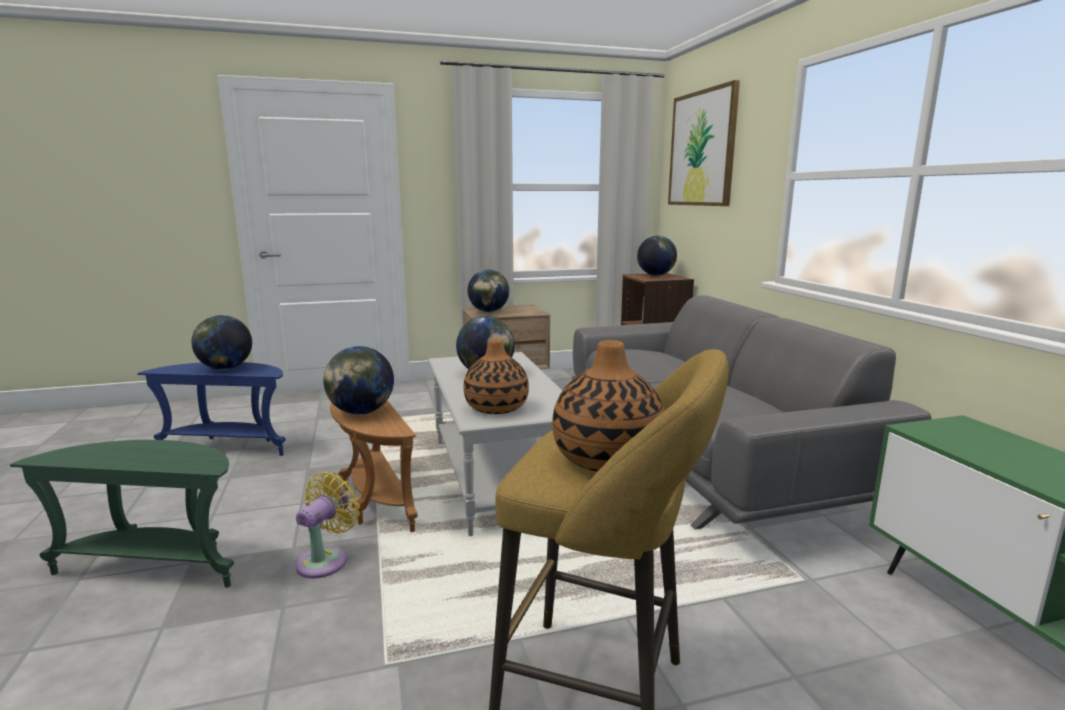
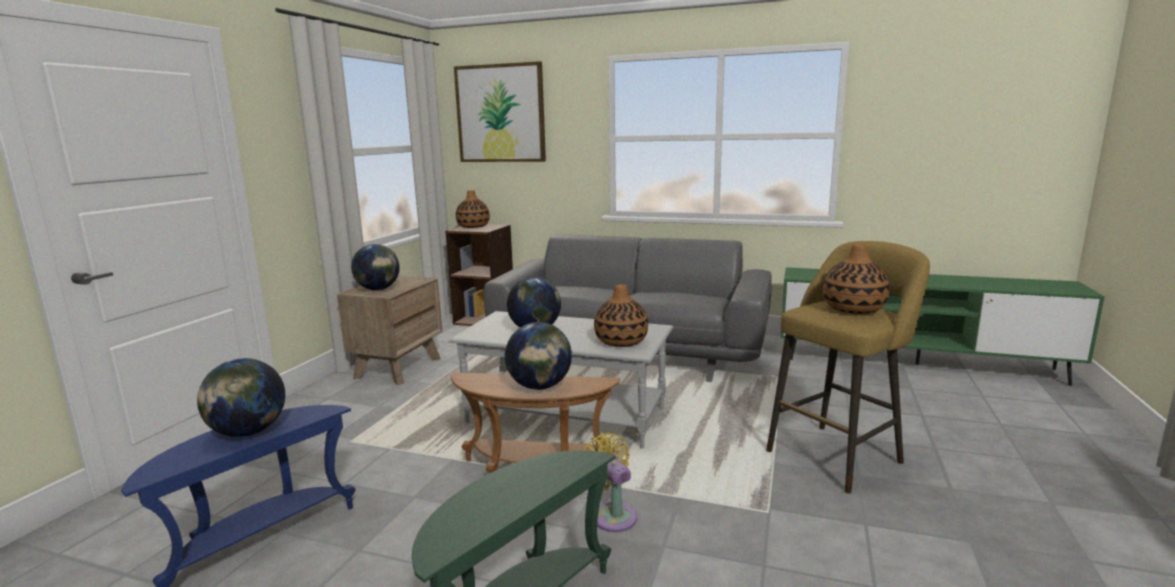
camera: 55 degrees left, 0 degrees up
globe [637,236,677,276] -> vase [456,190,490,228]

